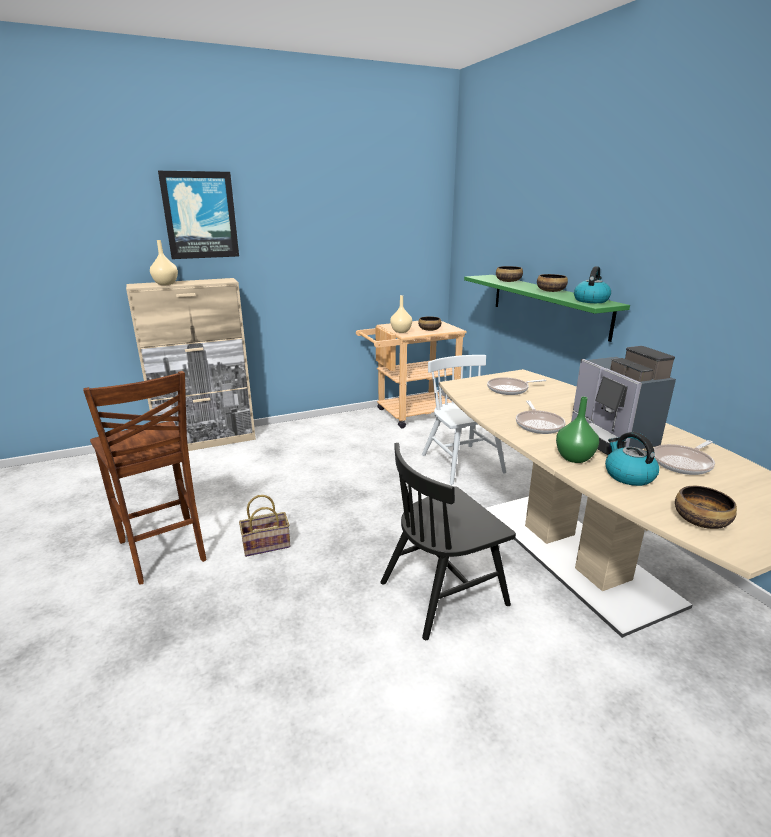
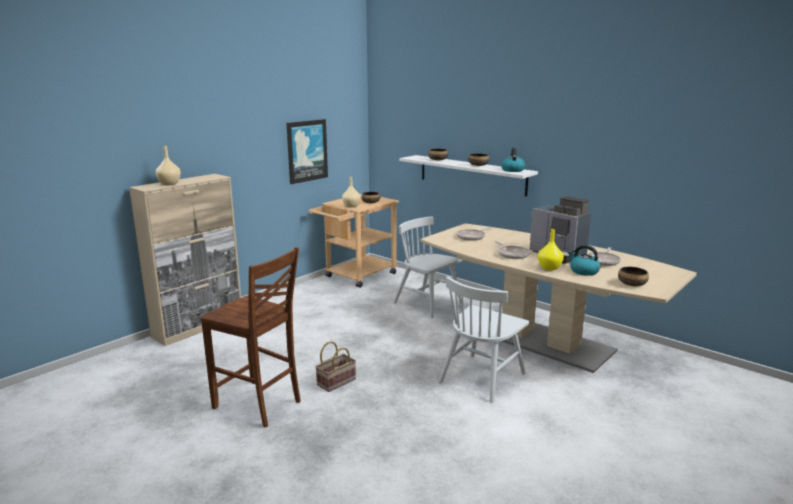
camera: 25 degrees left, 5 degrees down
picture [158,171,239,259] -> picture moved to [286,119,328,184]
black chair [381,443,516,640] -> white chair [438,276,529,403]
green shelf [464,275,630,342] -> white shelf [399,155,538,197]
green vase [556,397,599,463] -> yellow vase [538,229,564,270]

